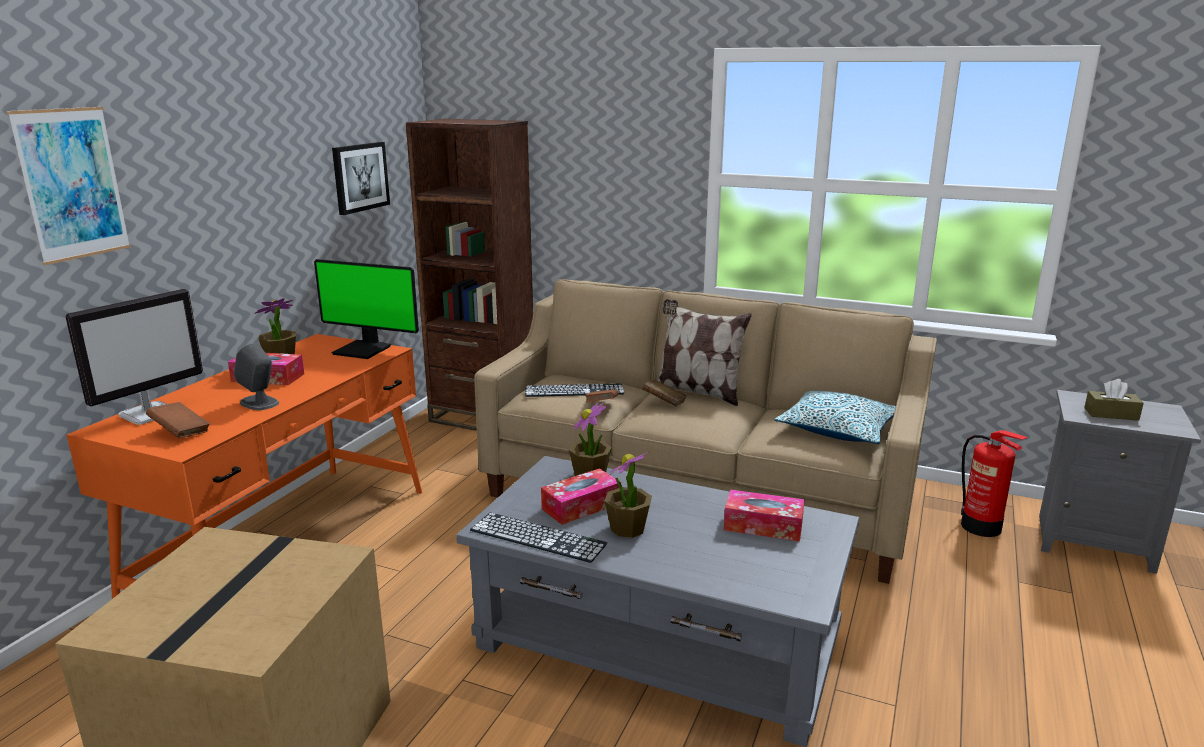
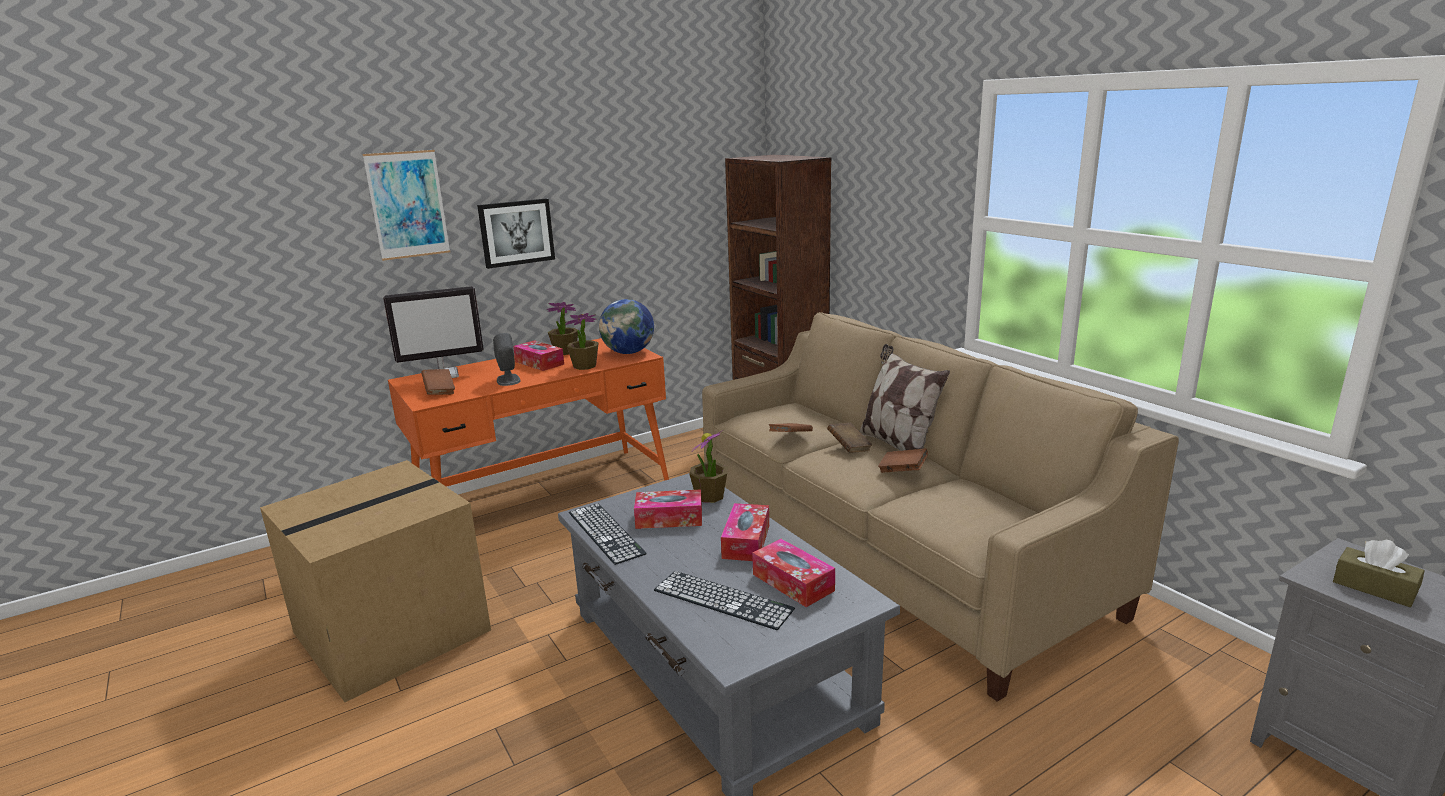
camera: 35 degrees right, 0 degrees up
monitor [314,259,419,359] -> globe [599,299,654,354]
picture [332,142,390,215] -> picture moved to [477,198,555,269]
keyboard [525,384,624,397] -> keyboard moved to [654,571,795,630]
potted plant [605,451,652,538] -> potted plant moved to [565,313,599,370]
pillow [775,391,896,444] -> none
fire extinguisher [961,430,1028,537] -> none
none -> tissue box [721,503,769,561]
none -> brown book [878,448,928,473]

